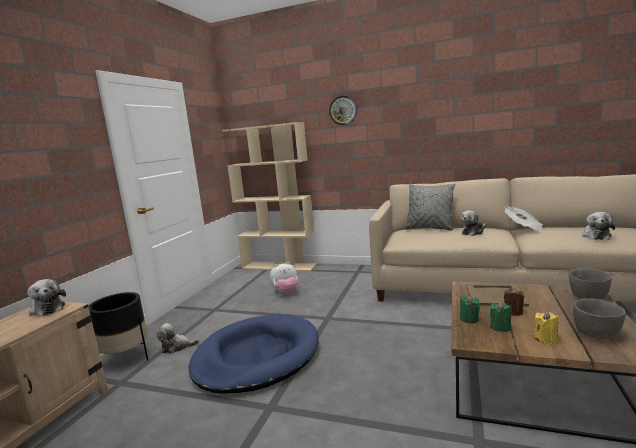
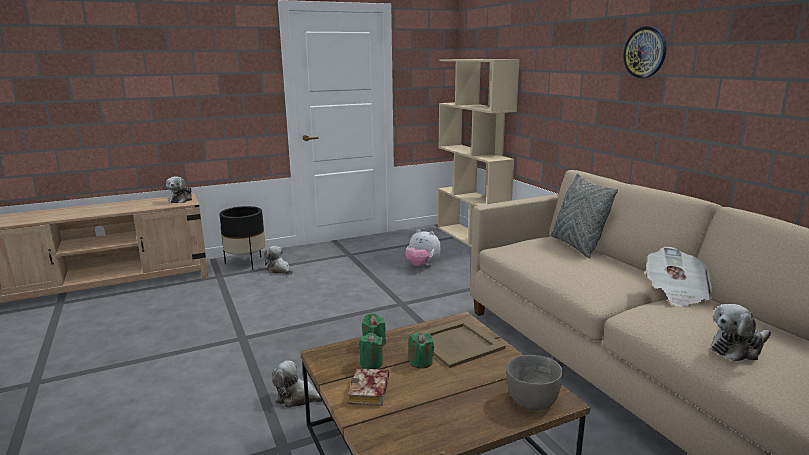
camera: 45 degrees right, 5 degrees up
blue dog bed [189,314,319,394] -> none
wall clock [329,96,357,125] -> wall clock moved to [623,26,667,78]
plush toy [460,210,486,236] -> plush toy moved to [272,360,323,408]
brown candle [504,288,524,316] -> green candle [409,332,434,369]
yellow candle [534,311,559,344] -> book [348,368,389,406]
grey bowl [573,298,625,339] -> none

